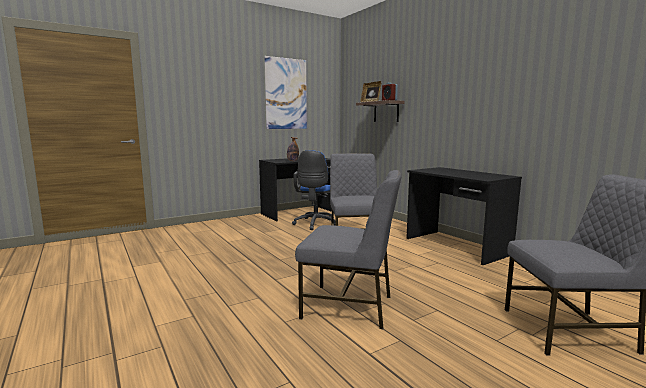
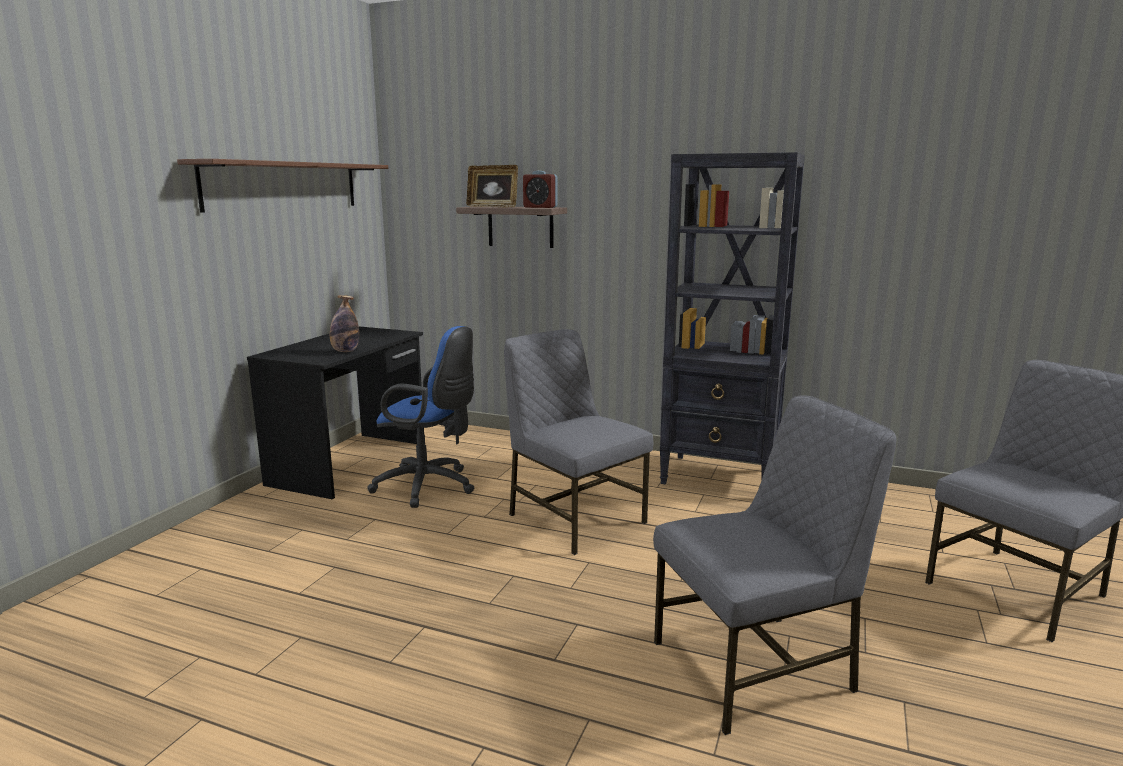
camera: 35 degrees left, 5 degrees up
picture [264,56,307,129] -> brown shelf [177,159,388,213]
blue office chair [292,150,336,230] -> blue office chair turned 45 degrees counterclockwise [367,326,474,508]
black desk [406,167,522,265] -> black bookcase [660,152,805,484]

